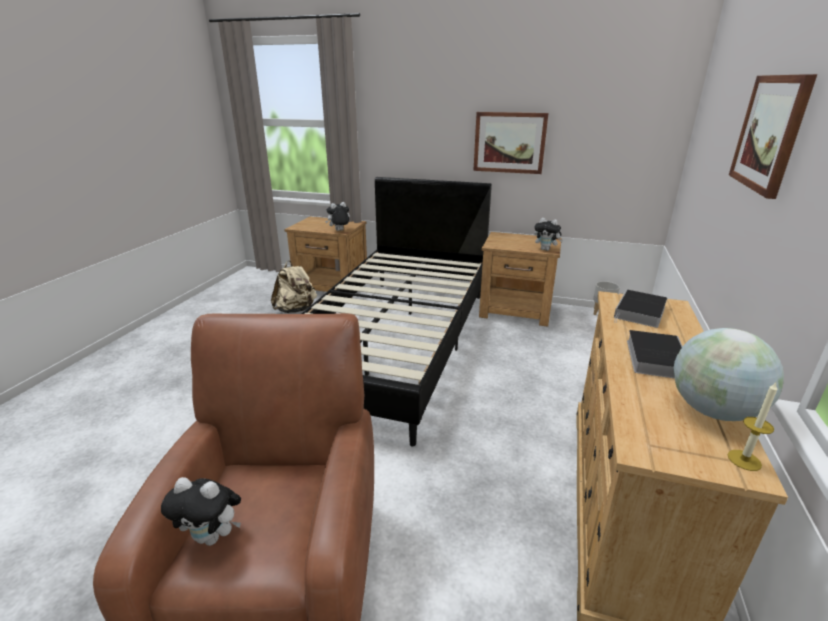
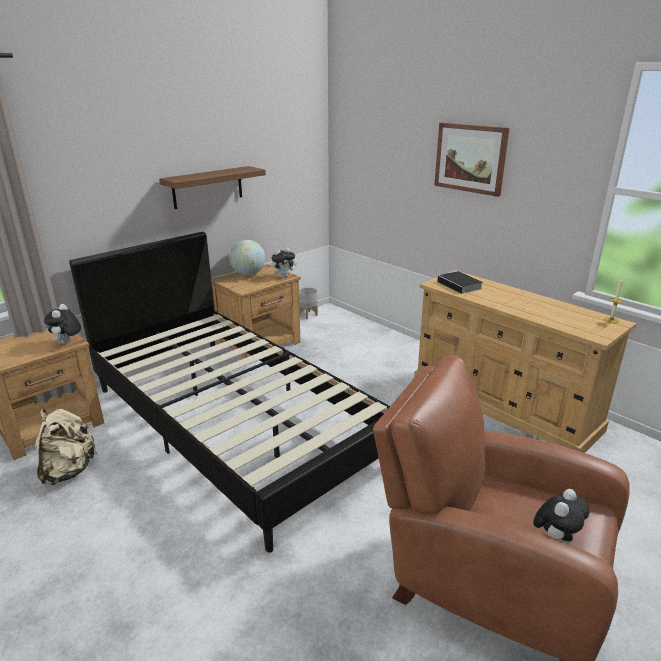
camera: 60 degrees left, 0 degrees up
picture [473,112,549,174] -> shelf [159,166,266,209]
book [627,330,683,379] -> none
globe [674,328,784,421] -> globe moved to [229,240,265,276]

